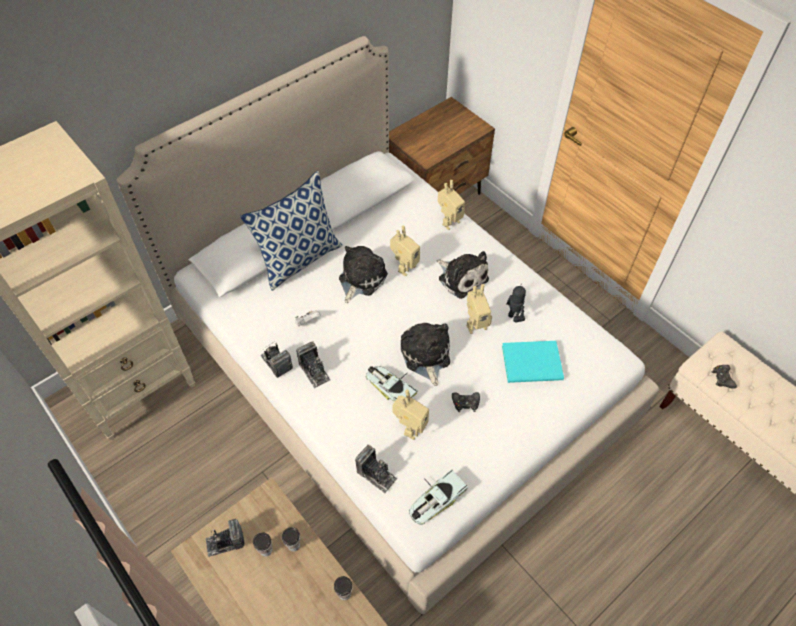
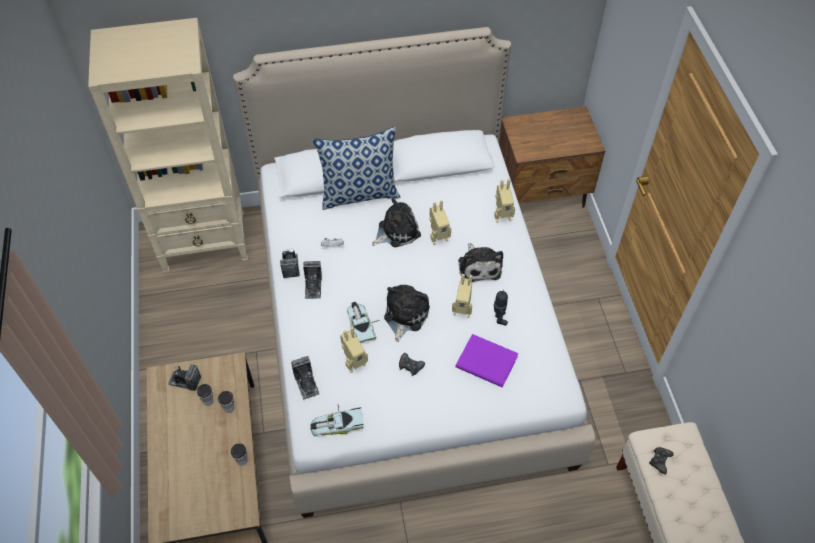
camera: 30 degrees right, 0 degrees up
turquoise book [502,341,564,383] -> purple book [455,334,519,387]

